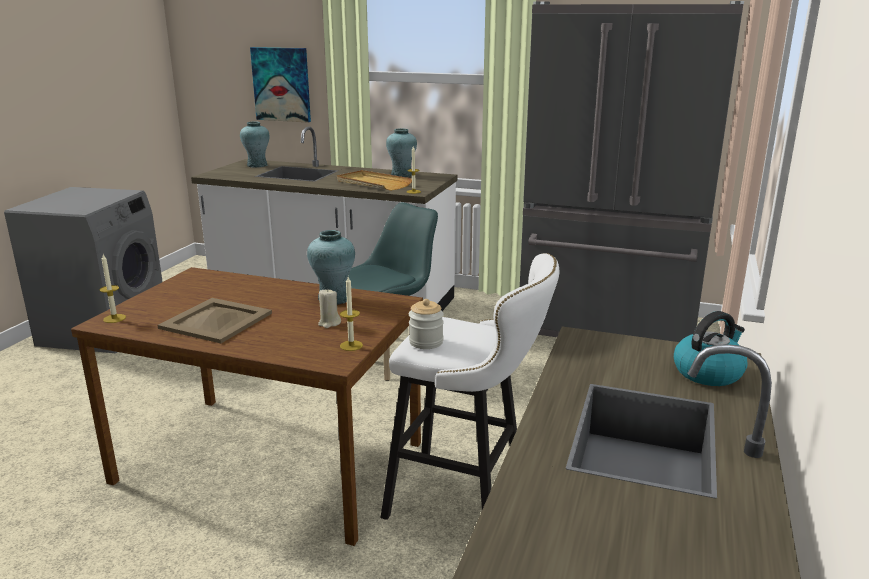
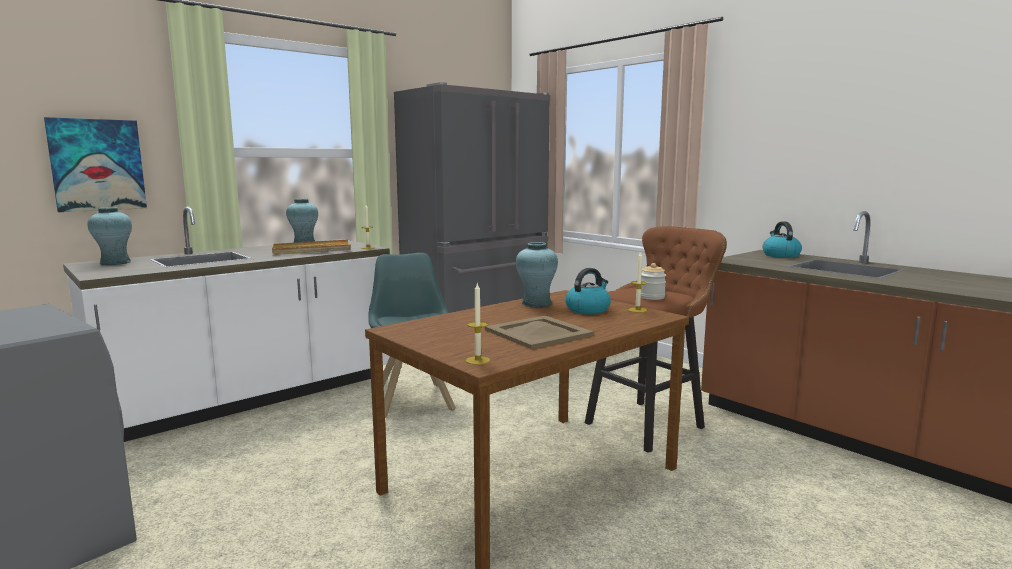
camera: 60 degrees left, 10 degrees down
beige candle [318,289,341,328] -> kettle [565,268,611,314]
white stool [380,253,560,520] -> brown stool [585,226,727,453]

